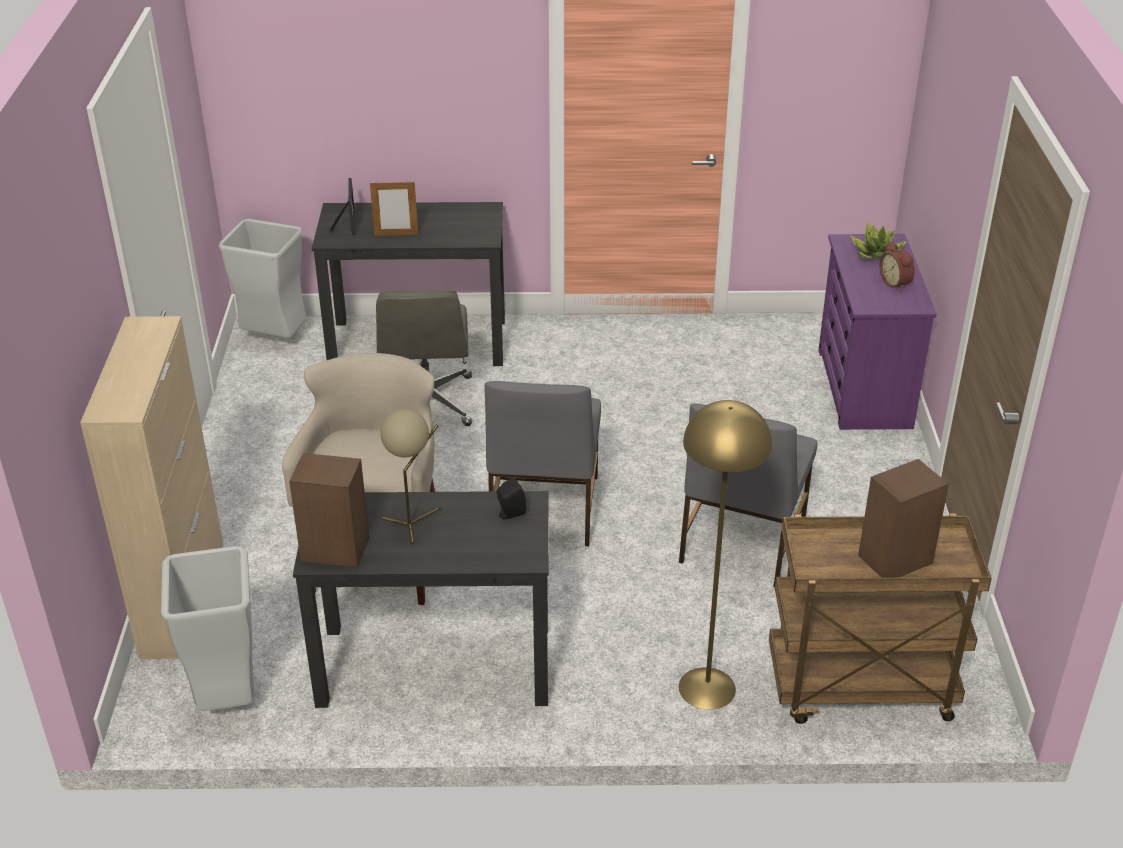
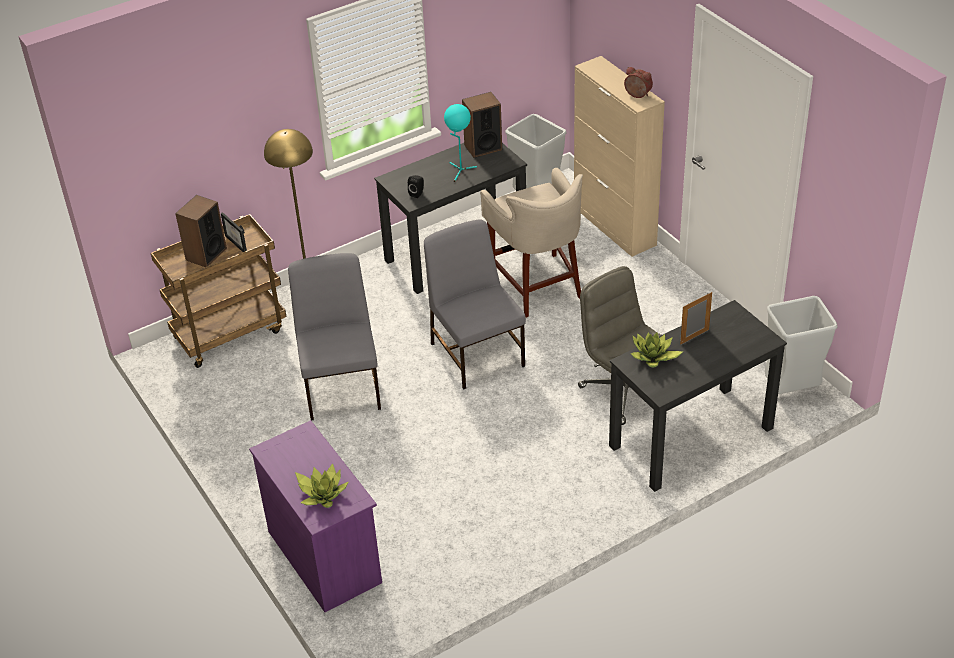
camera: 150 degrees right, 5 degrees up
picture frame [329,178,355,235] -> picture frame moved to [221,212,247,252]
beige table lamp [380,409,440,545] -> turquoise table lamp [444,104,477,182]
alarm clock [880,242,915,291] -> alarm clock moved to [624,67,653,98]
none -> potted plant [630,332,683,368]

